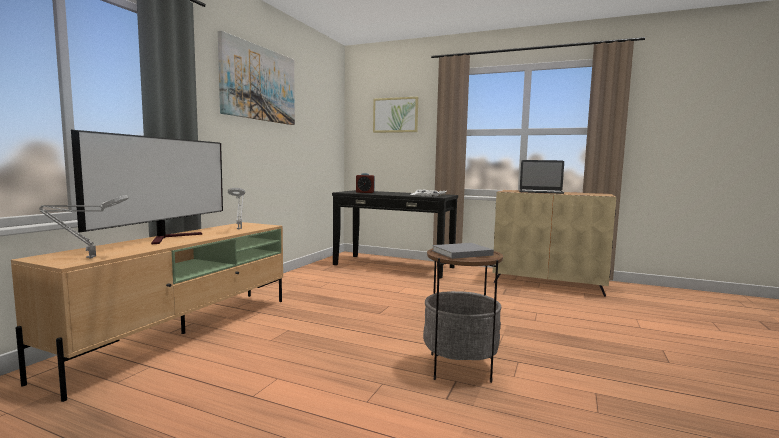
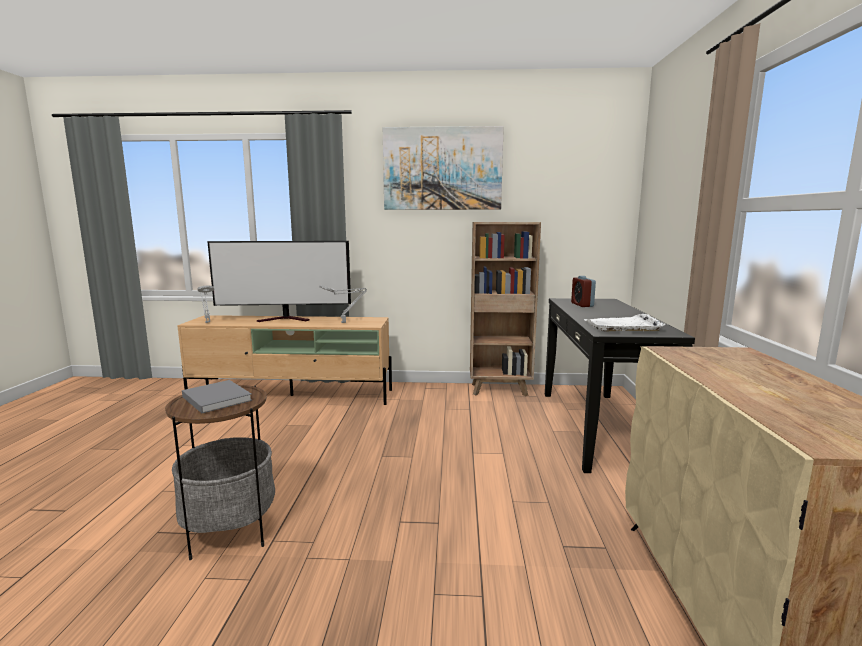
camera: 70 degrees right, 5 degrees up
picture [373,97,418,133] -> none
laptop [519,160,564,194] -> none
none -> brown bookcase [470,222,541,396]

